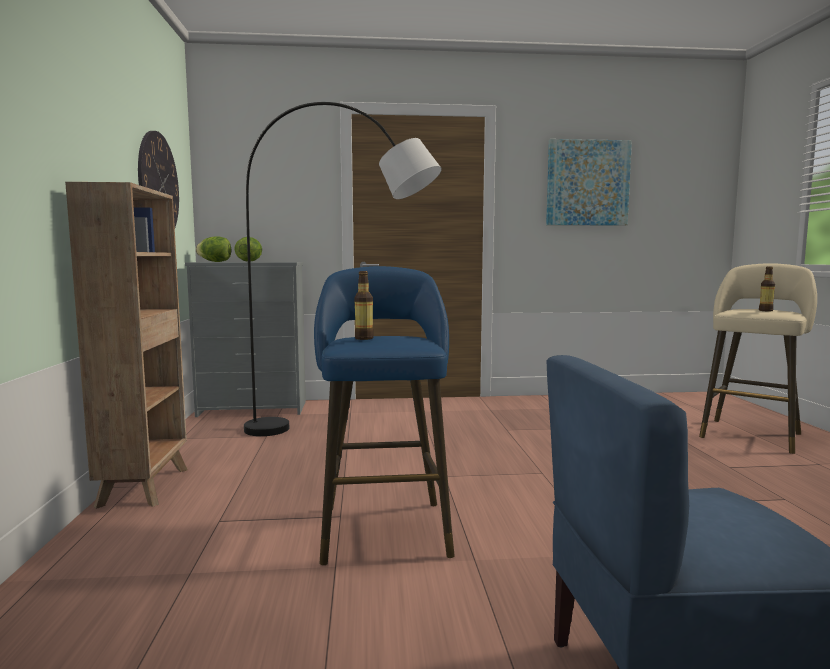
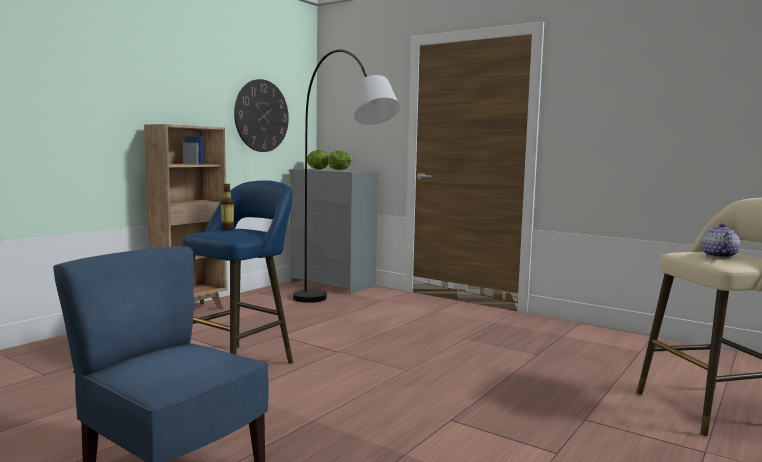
camera: 40 degrees right, 0 degrees up
picture [546,139,632,226] -> none
bottle [759,266,775,311] -> teapot [701,223,740,258]

